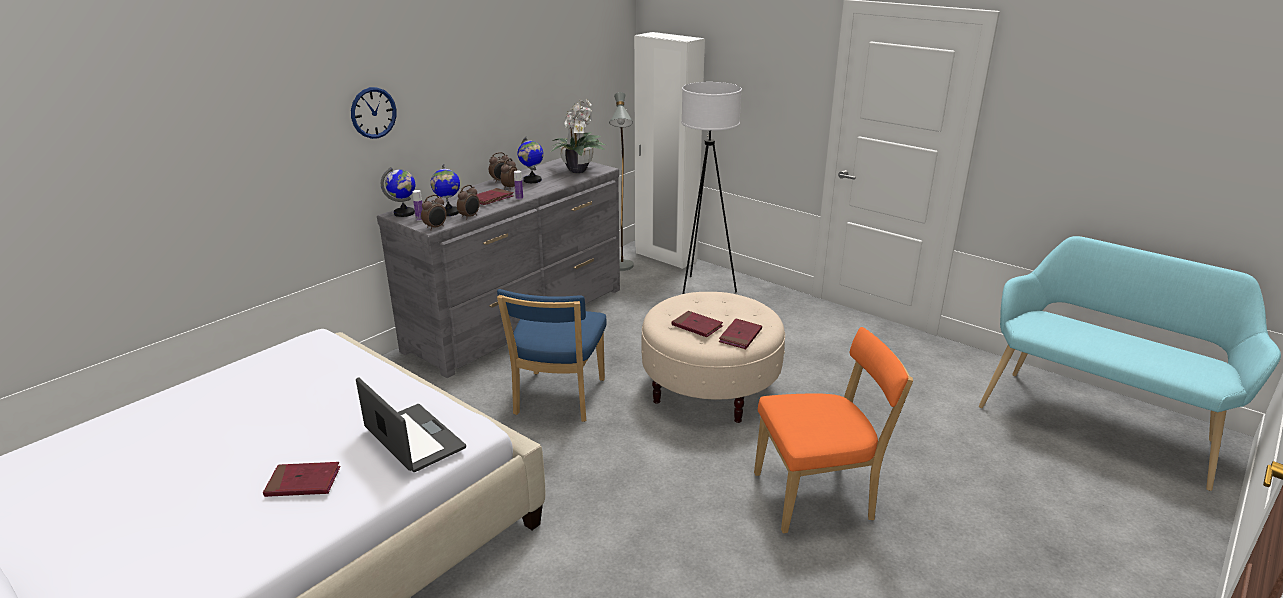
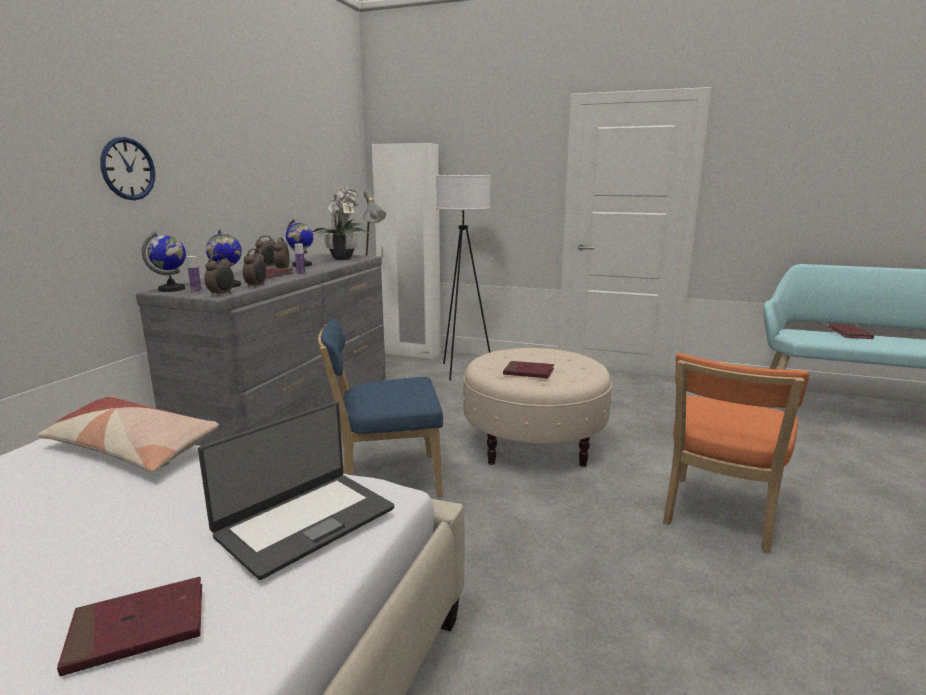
camera: 20 degrees left, 10 degrees down
laptop [356,377,466,472] -> laptop turned 105 degrees clockwise [198,402,394,580]
blue chair [497,289,607,422] -> blue chair turned 90 degrees clockwise [318,319,443,497]
red book [719,319,762,349] -> red book moved to [827,323,874,339]
orange chair [754,327,913,533] -> orange chair turned 150 degrees clockwise [663,353,809,553]
none -> pillow [37,396,219,472]

